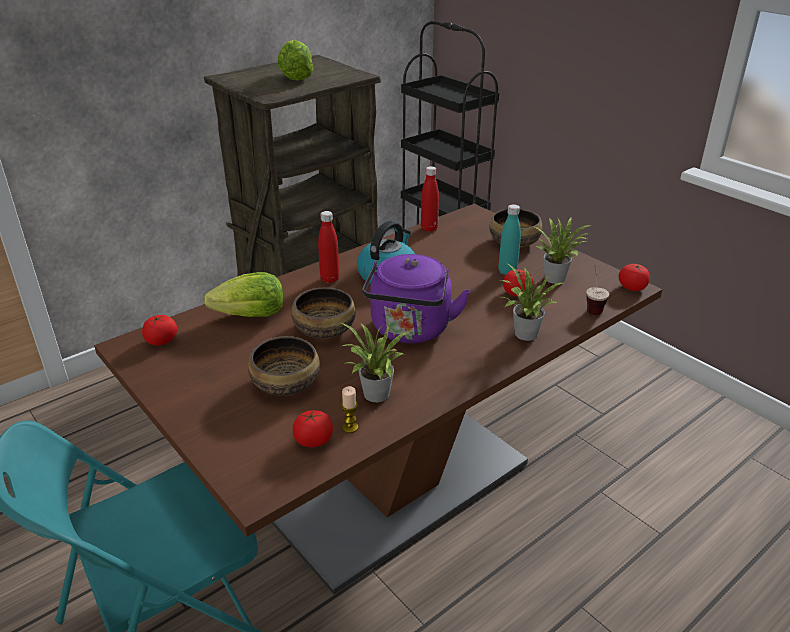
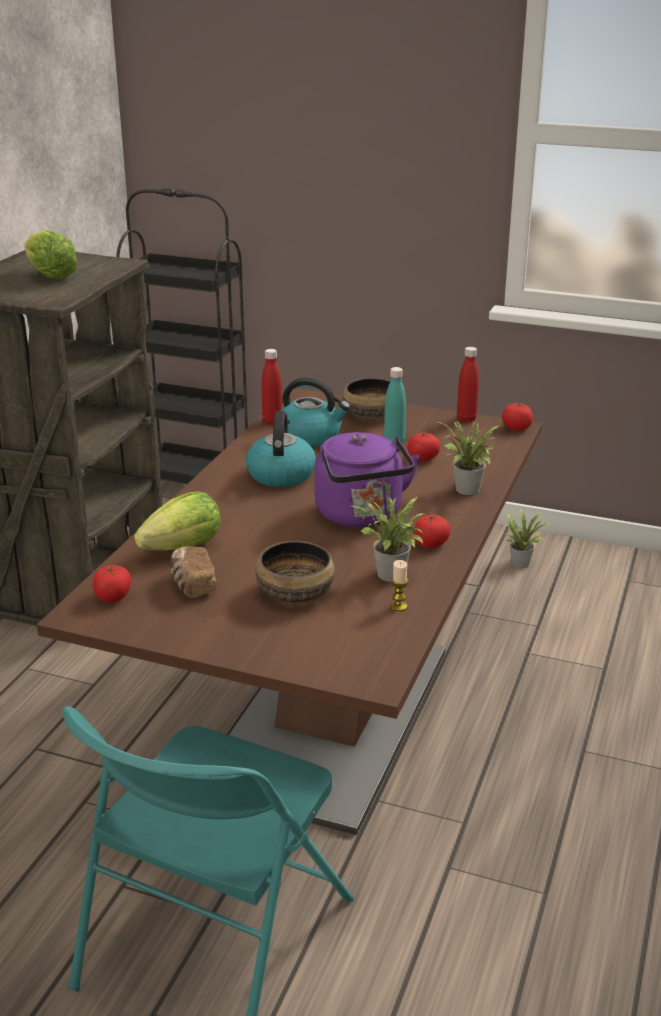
camera: 30 degrees left, 5 degrees down
bowl [291,288,356,339] -> none
tomato [293,410,333,447] -> tomato moved to [413,514,451,548]
red bottle [318,211,340,283] -> red bottle moved to [457,347,479,422]
potted plant [535,217,591,284] -> potted plant moved to [504,508,553,568]
cup [586,265,609,315] -> none
none -> bread [171,546,217,598]
none -> kettle [281,377,350,447]

